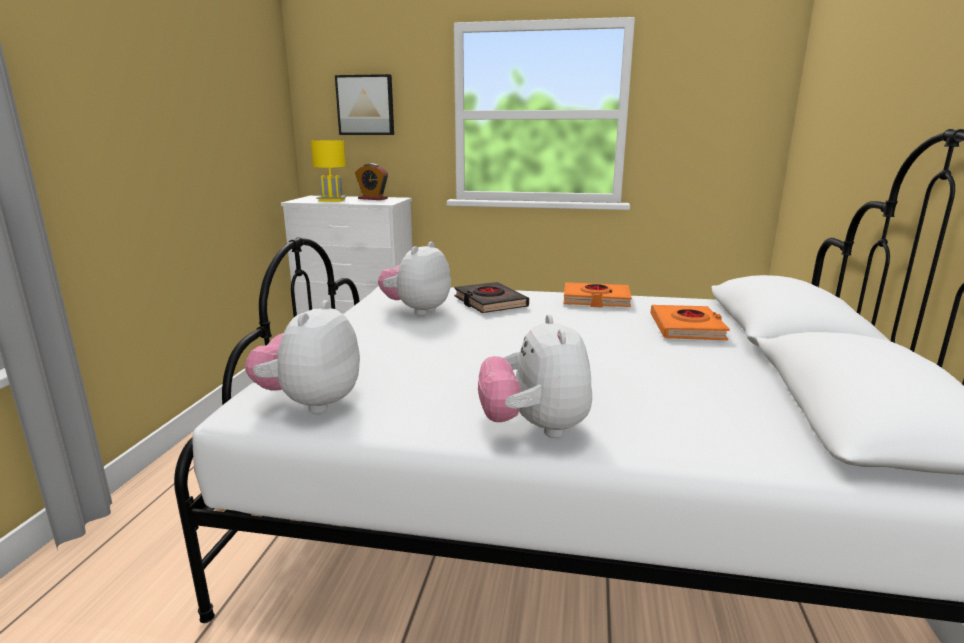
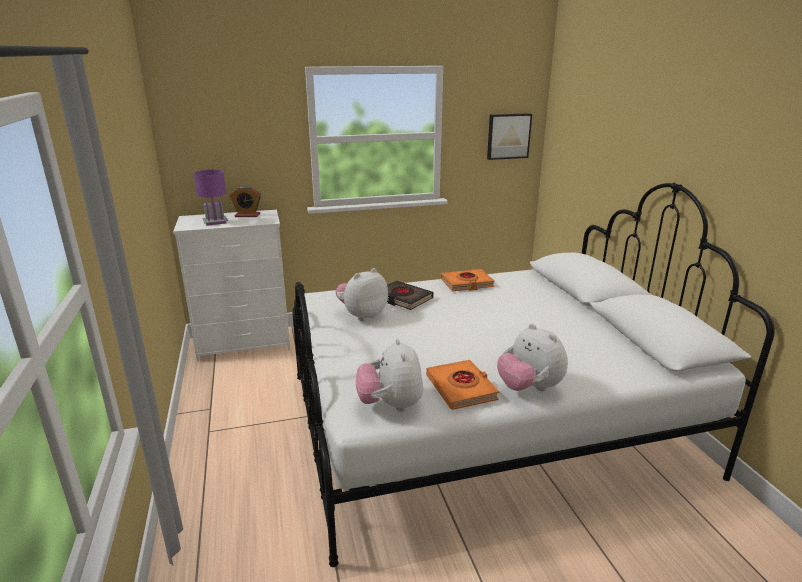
camera: 25 degrees left, 5 degrees up
yellow table lamp [310,140,347,202] -> purple table lamp [193,169,228,226]
picture [335,74,394,135] -> picture moved to [487,113,532,160]
plush toy [378,242,451,315] -> plush toy turned 45 degrees clockwise [335,268,388,321]
orange book [651,305,730,340] -> orange book moved to [426,360,499,410]

